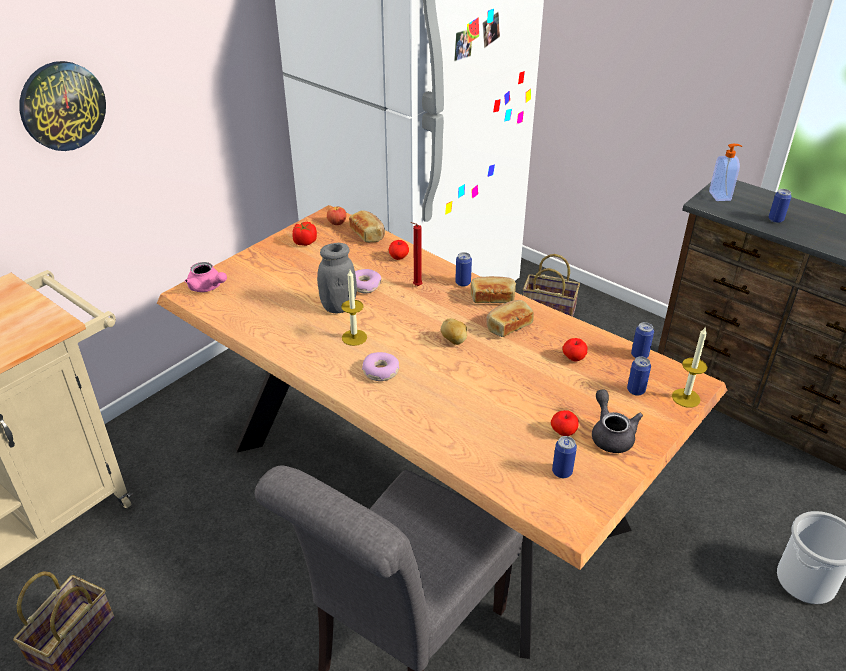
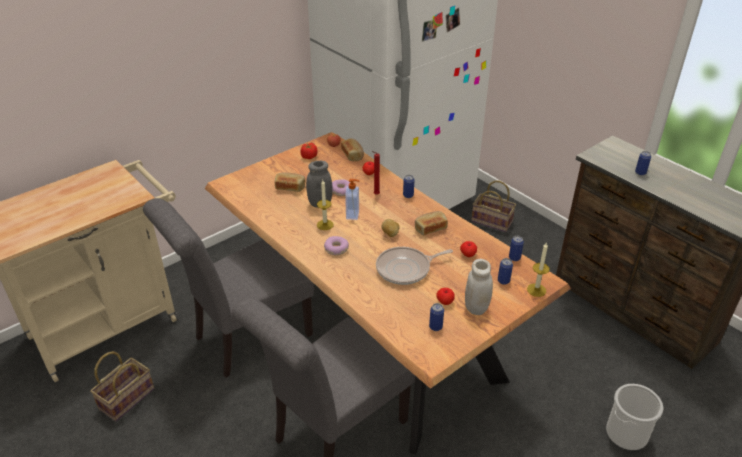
camera: 10 degrees right, 0 degrees up
wall clock [19,61,106,151] -> none
pink teapot [185,262,227,292] -> none
bread [471,276,516,303] -> bread moved to [275,172,305,192]
grey teapot [592,389,643,453] -> white jar [465,259,493,315]
soap dispenser [709,144,742,201] -> soap dispenser moved to [345,179,359,220]
none -> grey chair [143,198,314,378]
none -> frying pan [376,247,453,285]

